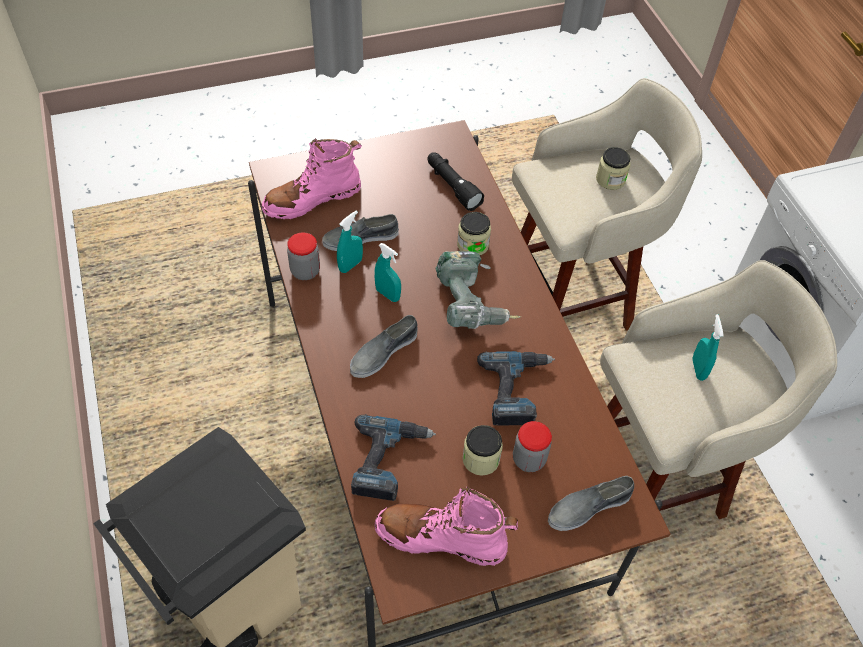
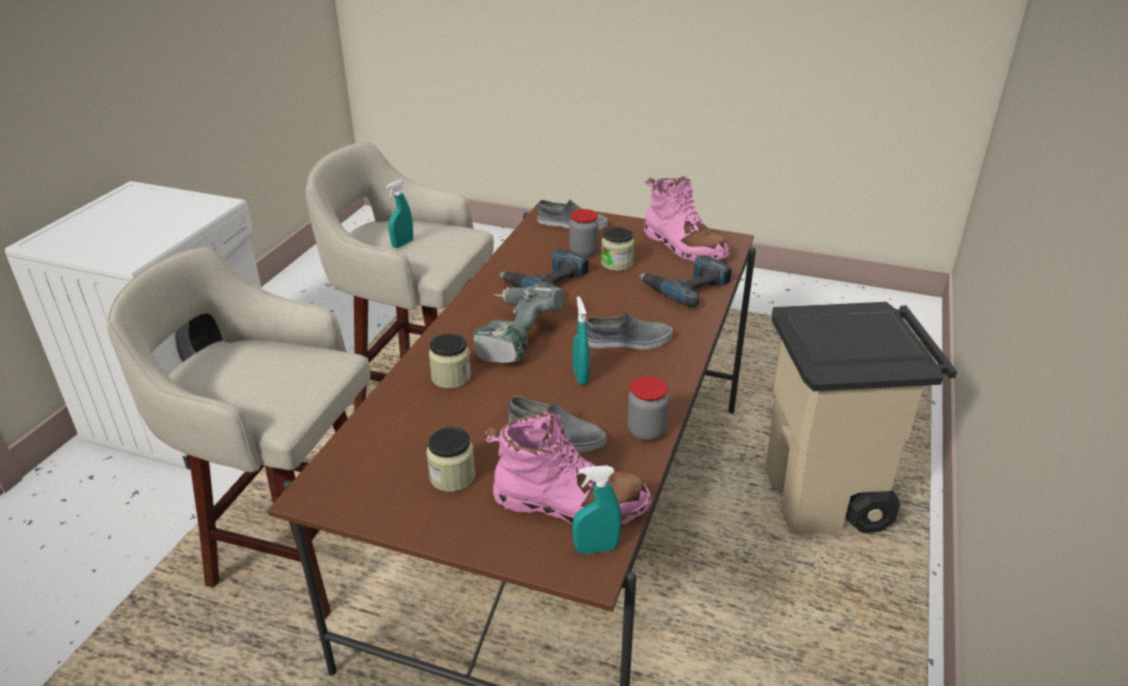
camera: 140 degrees left, 20 degrees down
turquoise spray bottle [337,210,363,273] -> turquoise spray bottle moved to [572,465,621,554]
black flashlight [428,152,484,211] -> none
jar [596,147,631,190] -> jar moved to [426,427,475,492]

